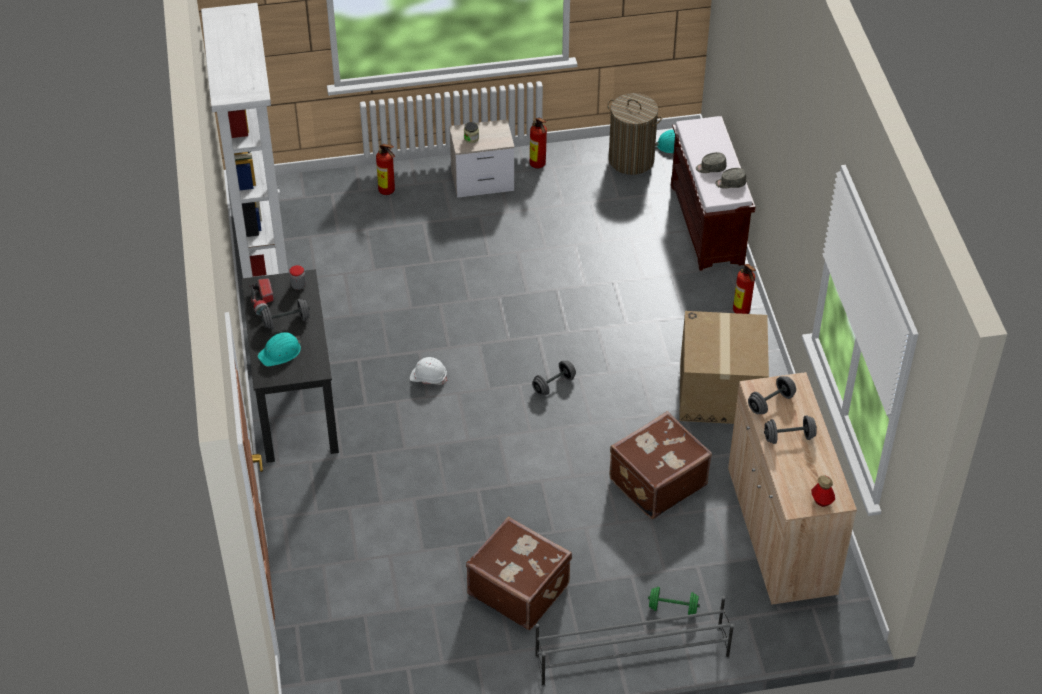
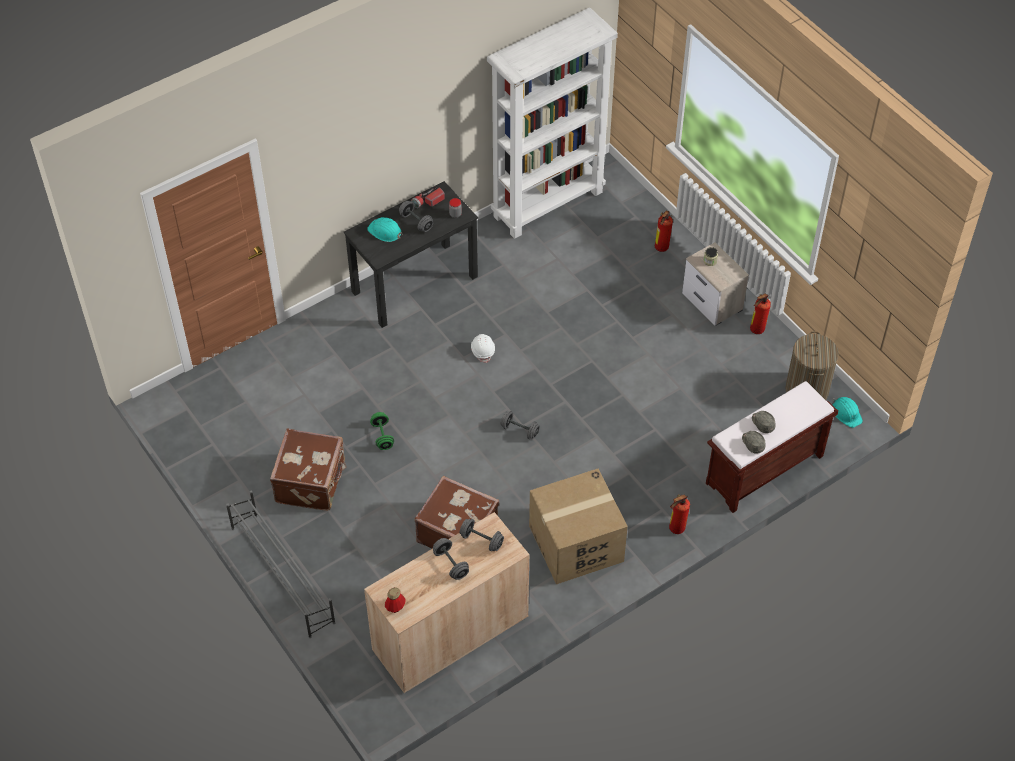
camera: 65 degrees right, 5 degrees up
green dumbbell [648,587,700,615] -> green dumbbell moved to [370,412,394,450]

